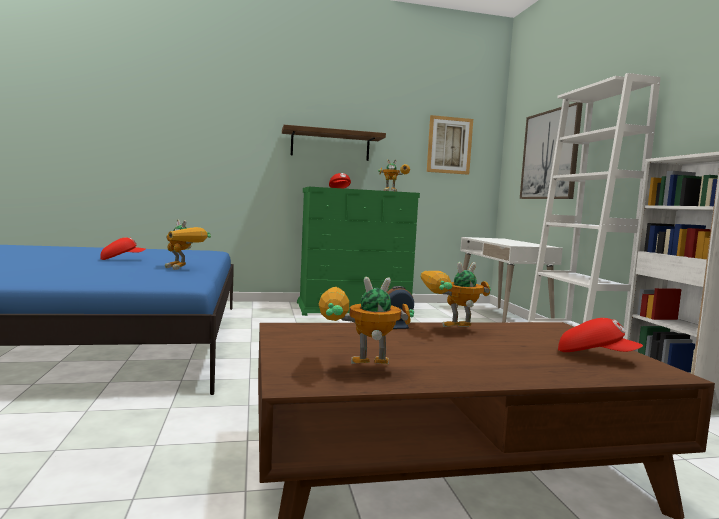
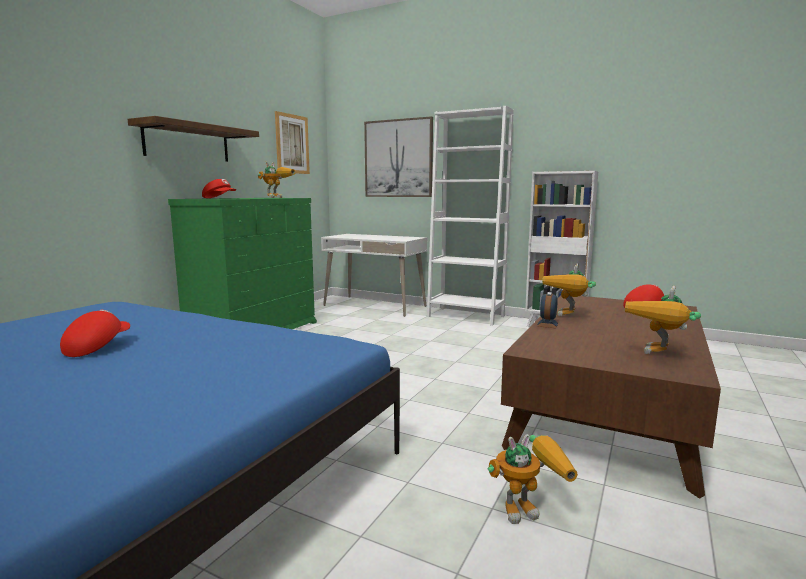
camera: 50 degrees left, 5 degrees up
toy robot [165,219,211,270] -> toy robot moved to [488,434,578,524]

